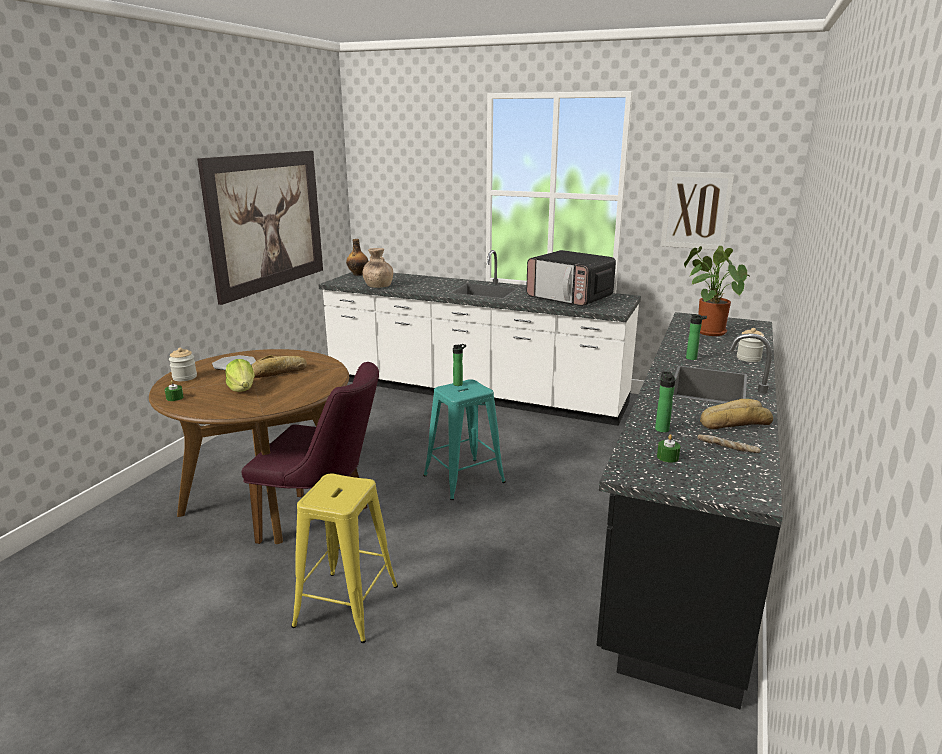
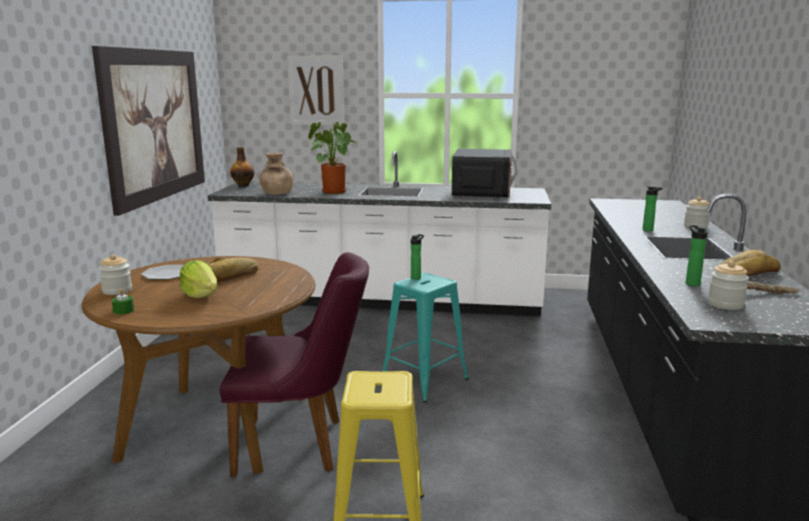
camera: 15 degrees left, 5 degrees down
microwave [526,250,616,306] -> microwave turned 105 degrees counterclockwise [452,149,517,198]
green candle [657,434,680,463] -> jar [708,261,749,310]
picture [661,171,734,250] -> picture moved to [287,56,344,126]
potted plant [684,246,749,336] -> potted plant moved to [308,122,356,194]

